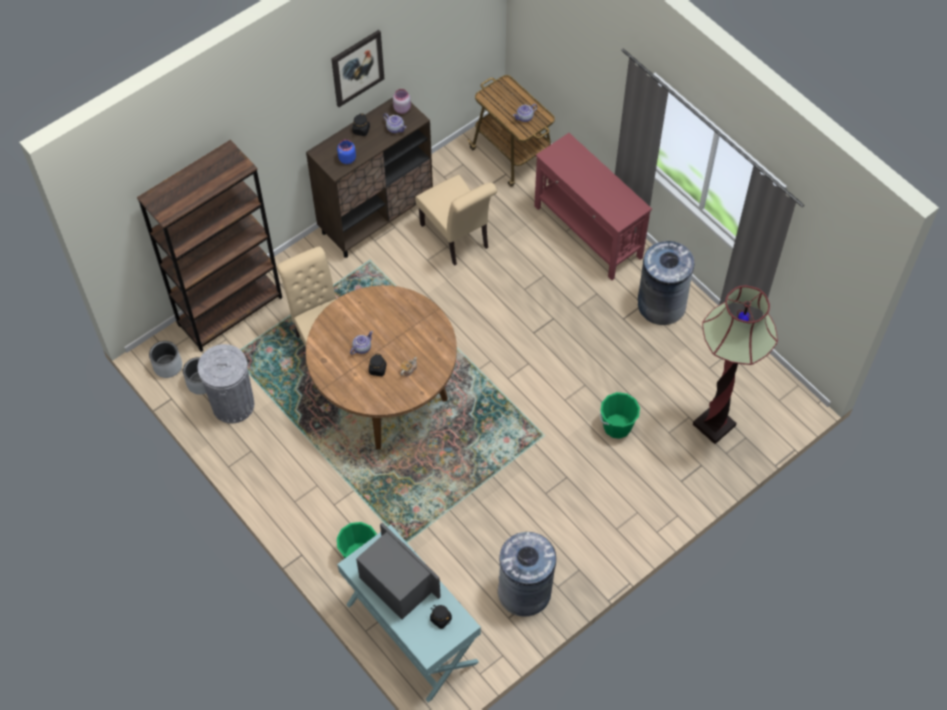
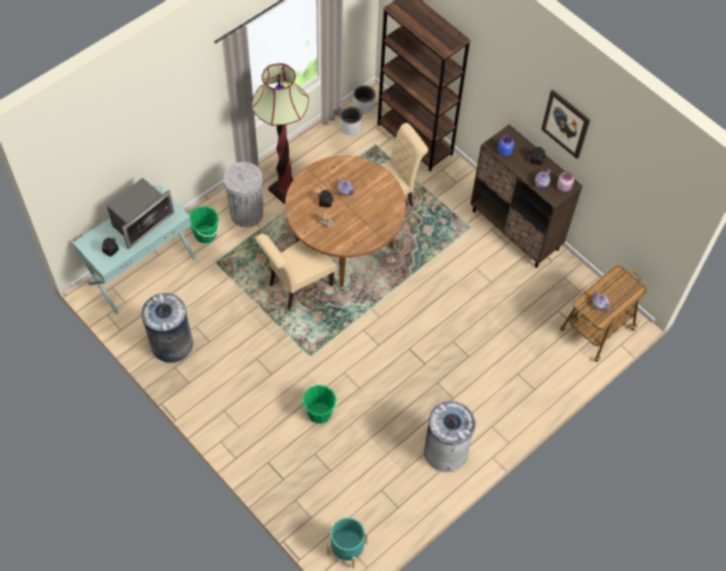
camera: 85 degrees right, 0 degrees up
grey trash can [197,344,254,424] -> grey trash can moved to [223,162,265,227]
beige chair [415,174,497,266] -> beige chair moved to [255,233,336,309]
red console table [534,133,652,280] -> none
floor lamp [693,285,778,444] -> floor lamp moved to [251,63,309,204]
none -> turquoise planter [327,518,368,569]

